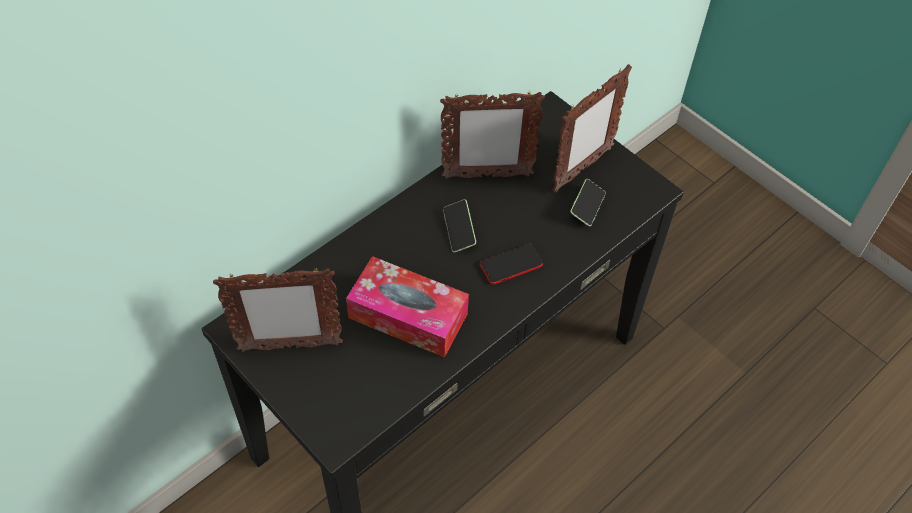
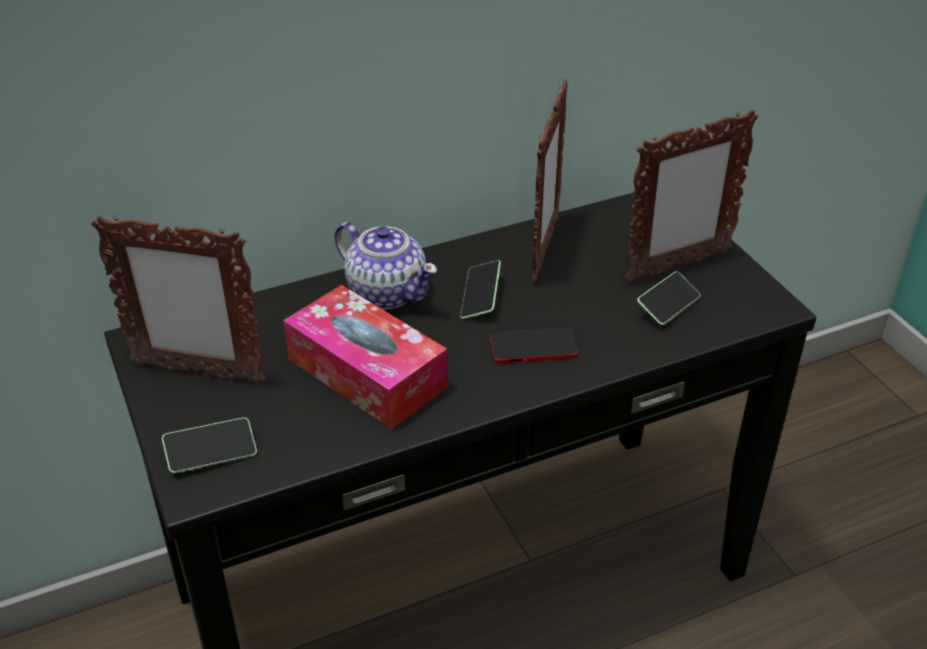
camera: 20 degrees right, 15 degrees down
picture frame [440,91,545,179] -> picture frame turned 90 degrees counterclockwise [532,79,568,284]
none -> phone [162,417,257,473]
none -> teapot [334,222,437,309]

